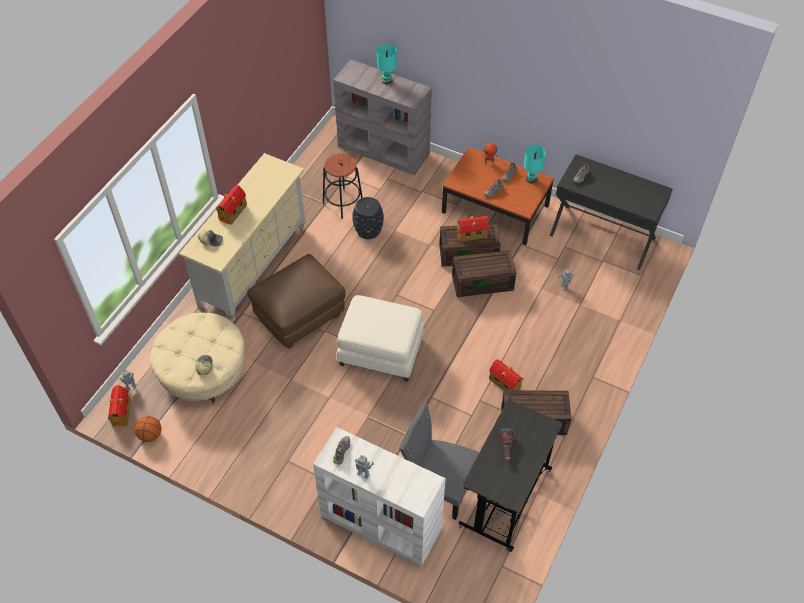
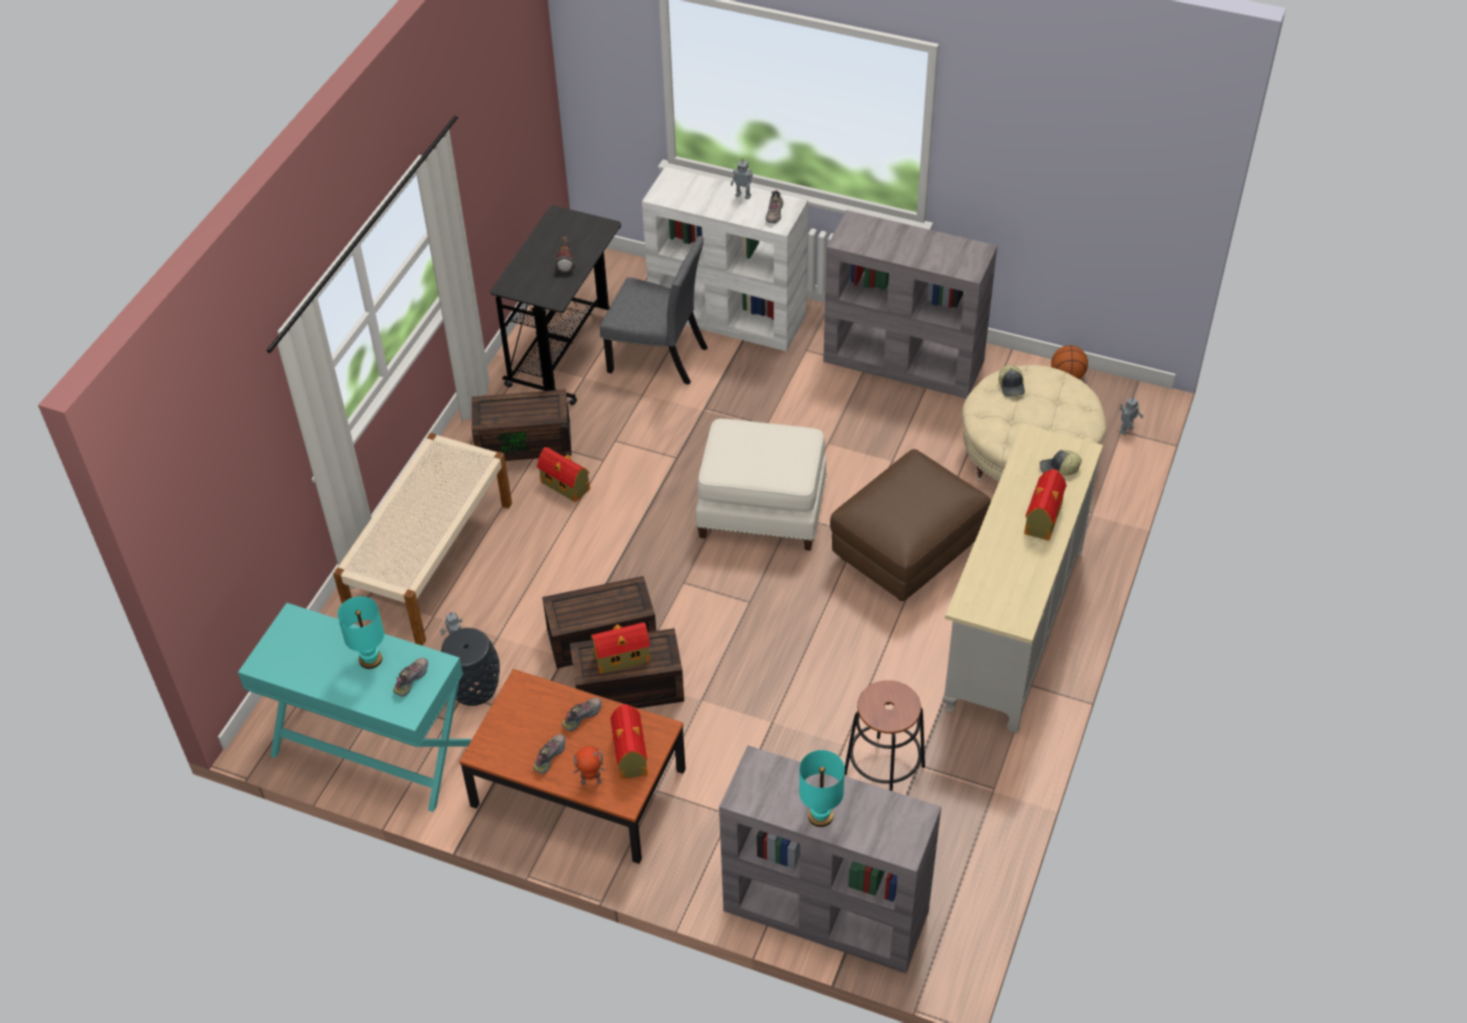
camera: 175 degrees right, 5 degrees down
toy house [108,385,131,427] -> toy house moved to [610,704,648,779]
black stool [352,197,384,239] -> black stool moved to [441,628,500,706]
turquoise table lamp [524,145,546,183] -> turquoise table lamp moved to [337,596,384,669]
black desk [550,154,673,270] -> turquoise desk [238,603,472,812]
none -> beige bench [333,433,512,646]
none -> grey bookcase [823,210,997,399]

